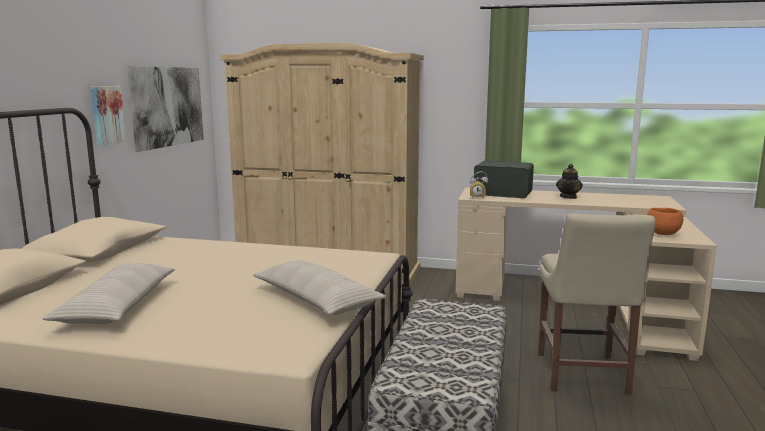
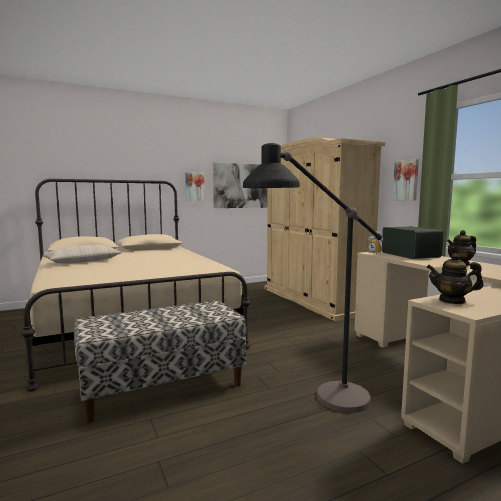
camera: 50 degrees right, 5 degrees down
beige pillow [253,260,386,315] -> none
beige chair [538,214,656,395] -> black floor lamp [243,143,382,413]
orange bowl [647,208,683,235] -> teapot [427,253,483,304]
none -> picture [393,159,419,201]

